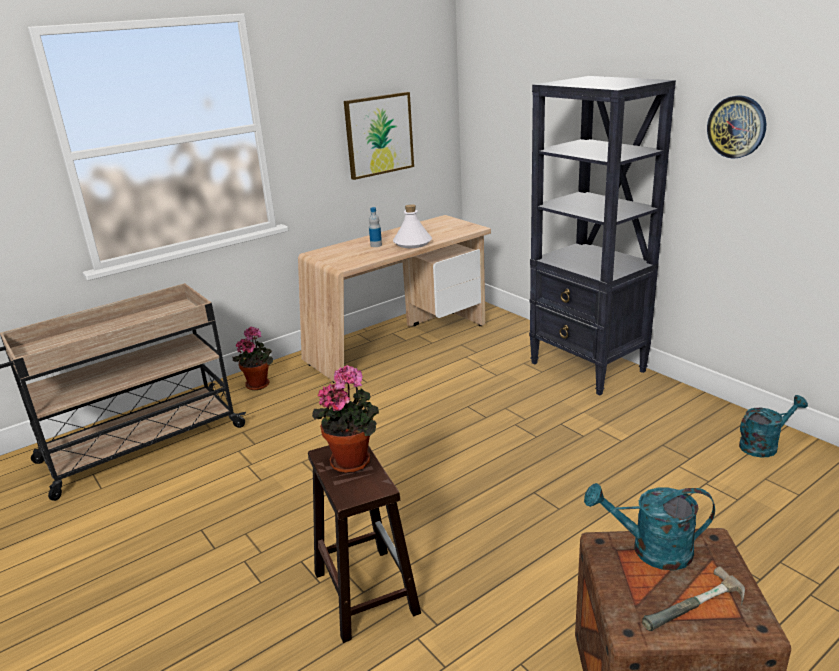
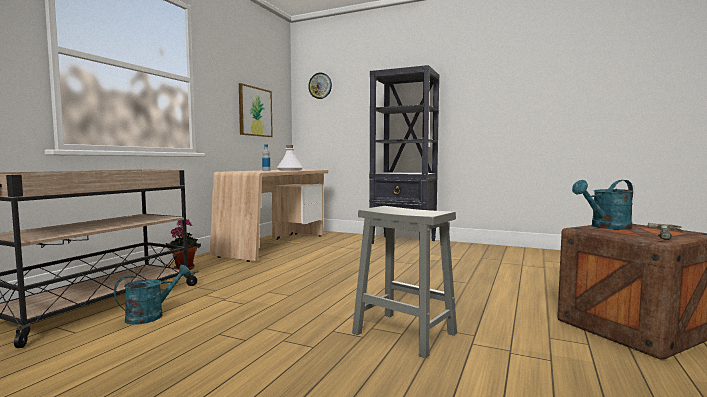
camera: 30 degrees left, 20 degrees down
brown stool [308,445,421,643] -> grey stool [352,206,457,359]
potted plant [312,365,379,473] -> none
wall clock [707,95,766,159] -> wall clock moved to [308,72,332,99]
turquoise watering can [739,395,808,457] -> turquoise watering can moved to [114,265,191,325]

